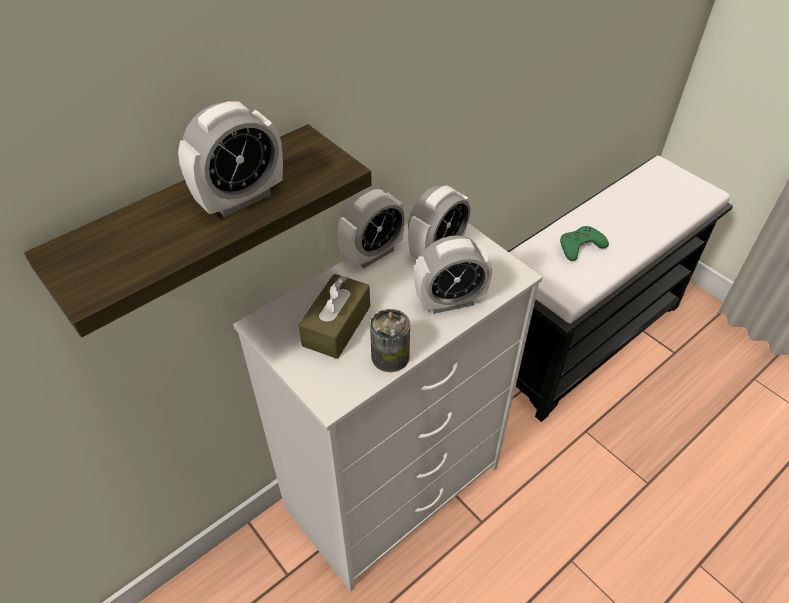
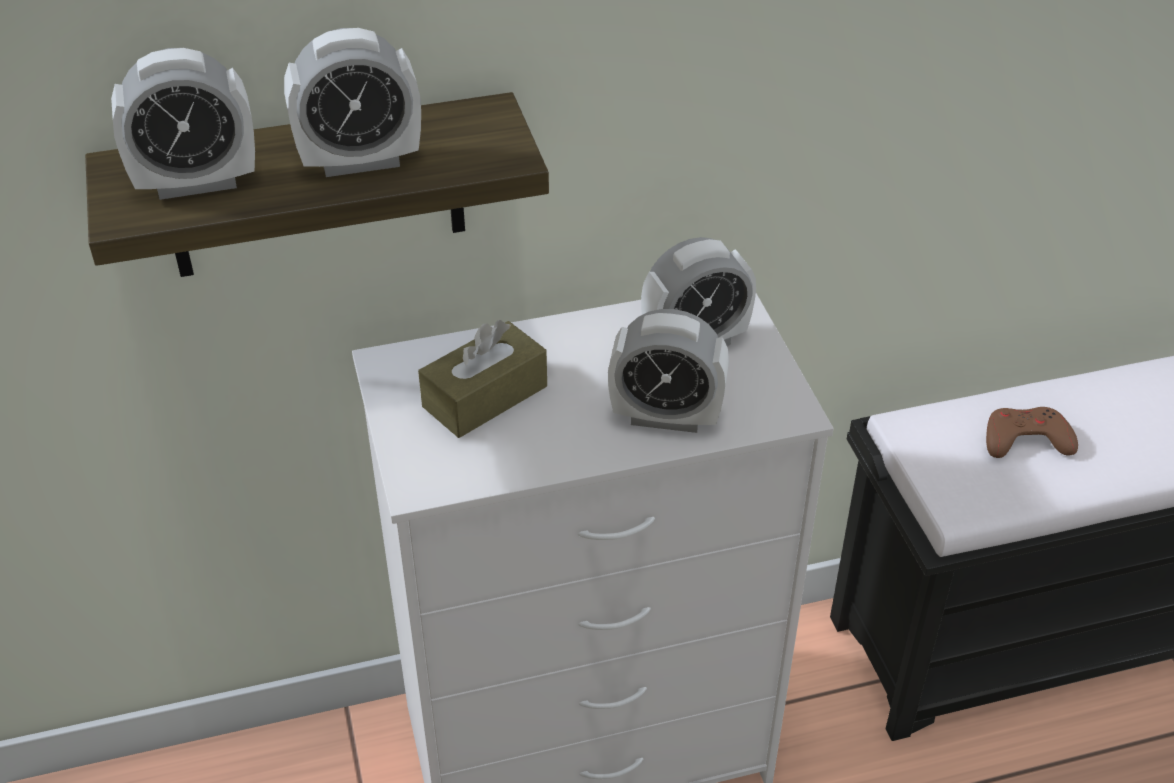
camera: 25 degrees right, 5 degrees down
alarm clock [338,189,406,268] -> alarm clock moved to [111,48,255,200]
can [370,309,410,372] -> none
green game controller [560,226,609,261] -> brown game controller [986,407,1078,458]

